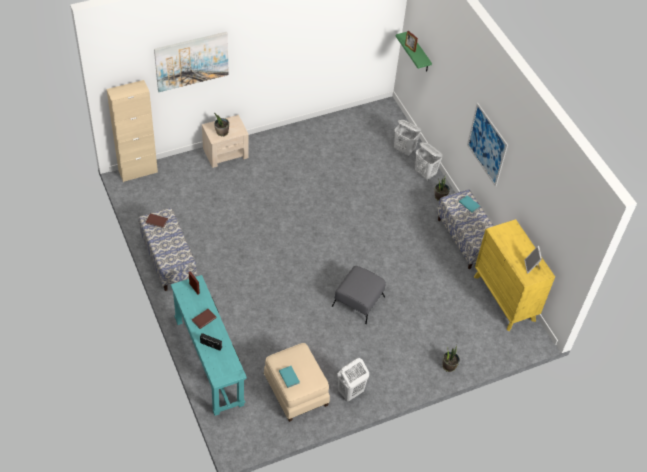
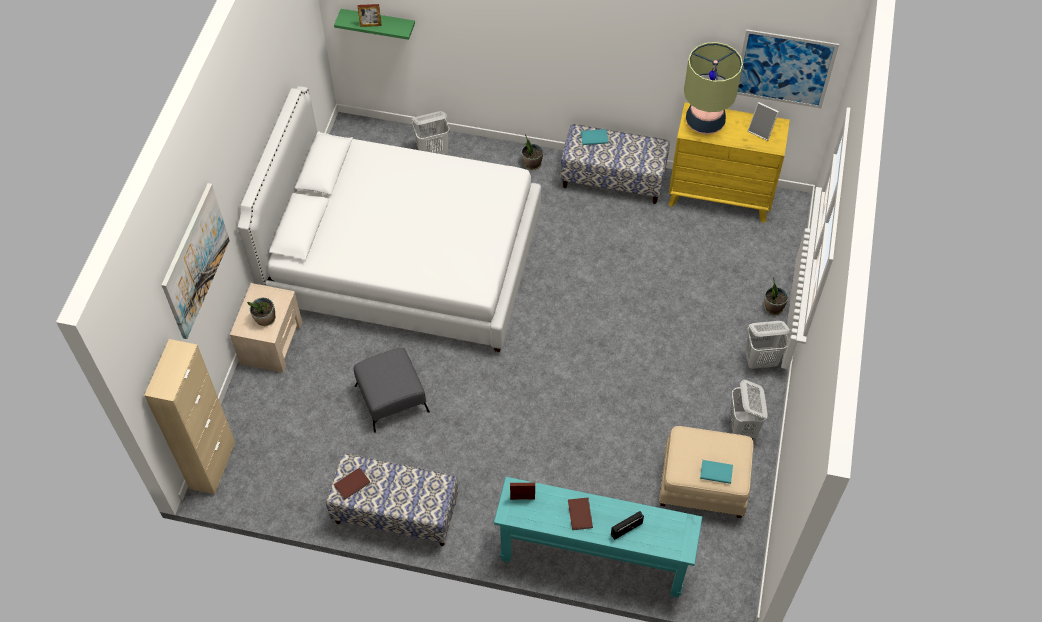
camera: 50 degrees left, 5 degrees up
grey ottoman [332,266,386,324] -> grey ottoman moved to [354,348,430,433]
white laundry basket [415,142,443,181] -> white laundry basket moved to [745,321,790,369]
picture [467,103,508,187] -> picture moved to [737,29,839,108]
none -> white bed [238,86,541,352]
none -> table lamp [684,42,743,135]

